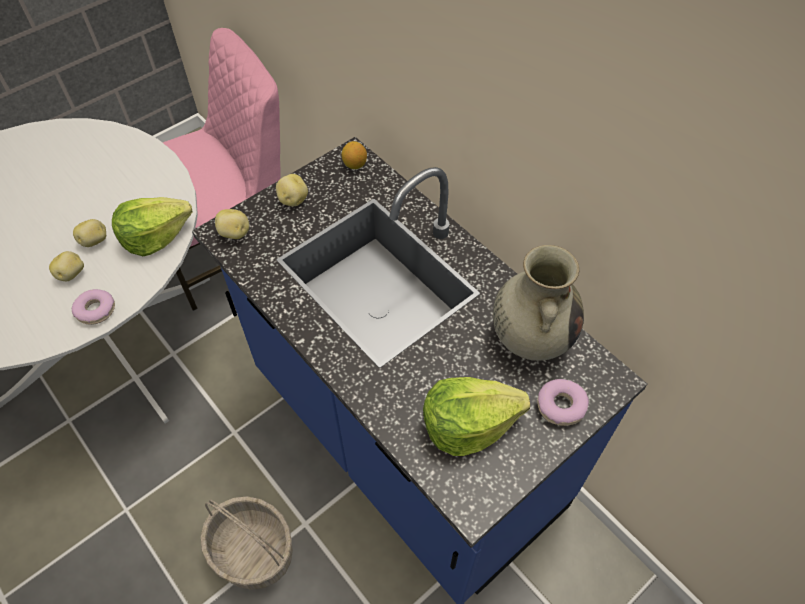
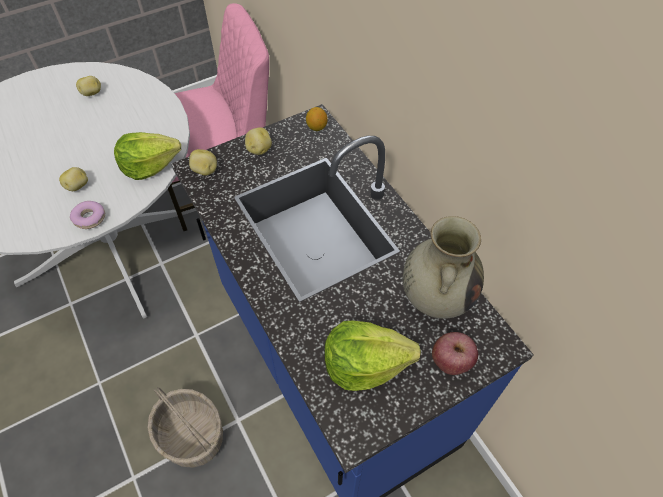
camera: 10 degrees right, 0 degrees up
potato [73,219,106,247] -> potato moved to [76,76,101,96]
donut [537,379,589,426] -> apple [432,332,478,375]

